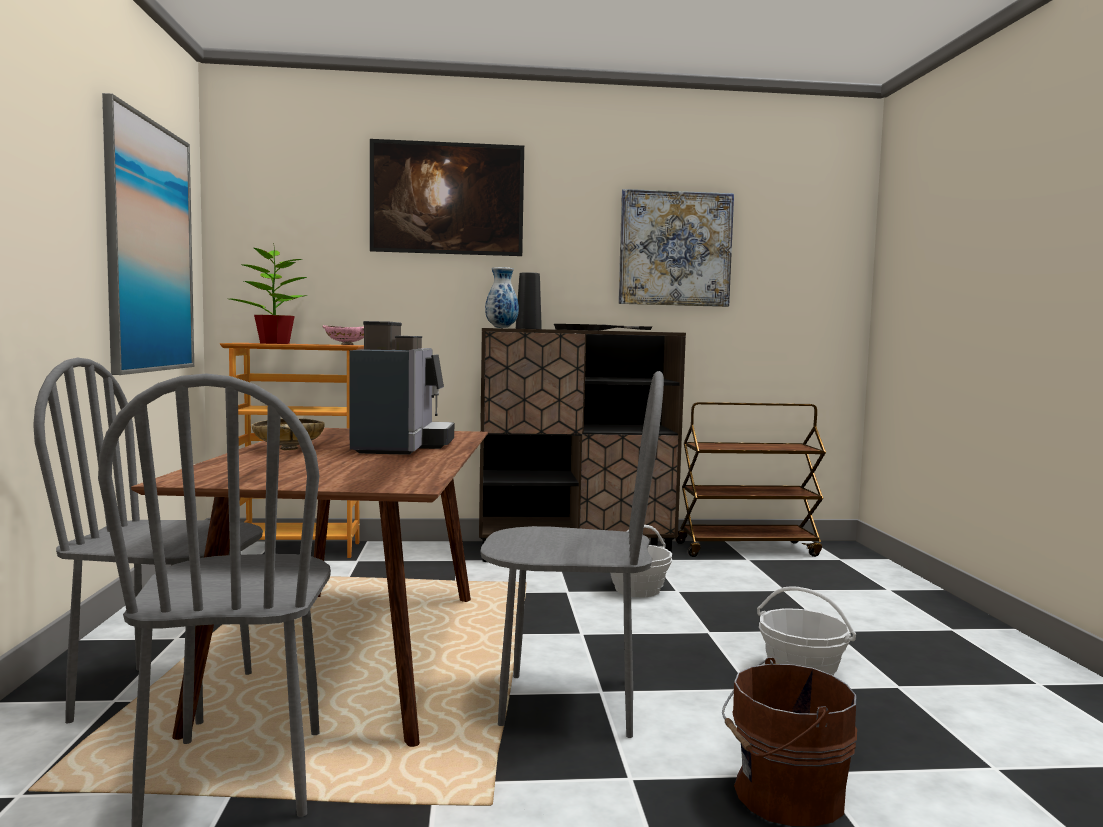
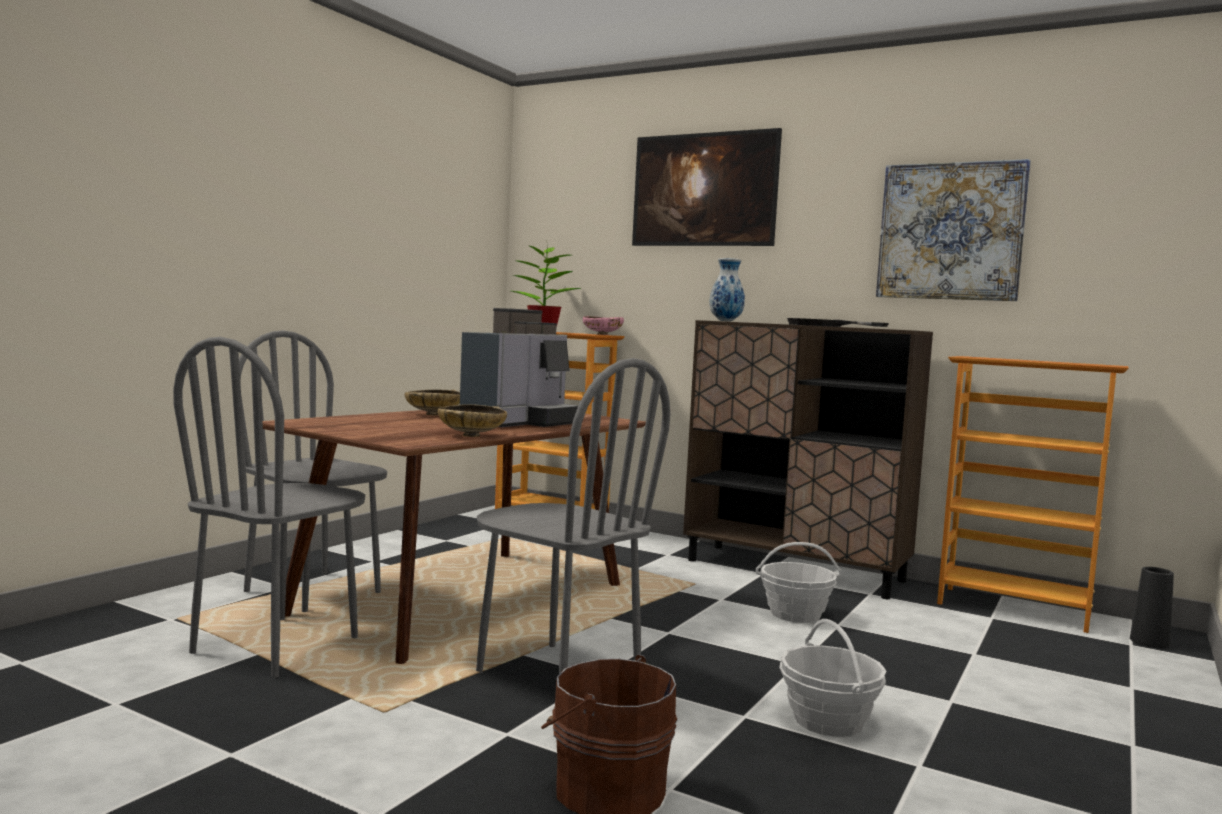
camera: 35 degrees right, 0 degrees up
picture [102,93,194,375] -> none
black vase [516,272,542,329] -> black vase moved to [1130,567,1174,649]
brown cart [675,402,826,557] -> bookcase [937,356,1129,633]
none -> beige bowl [438,404,507,437]

